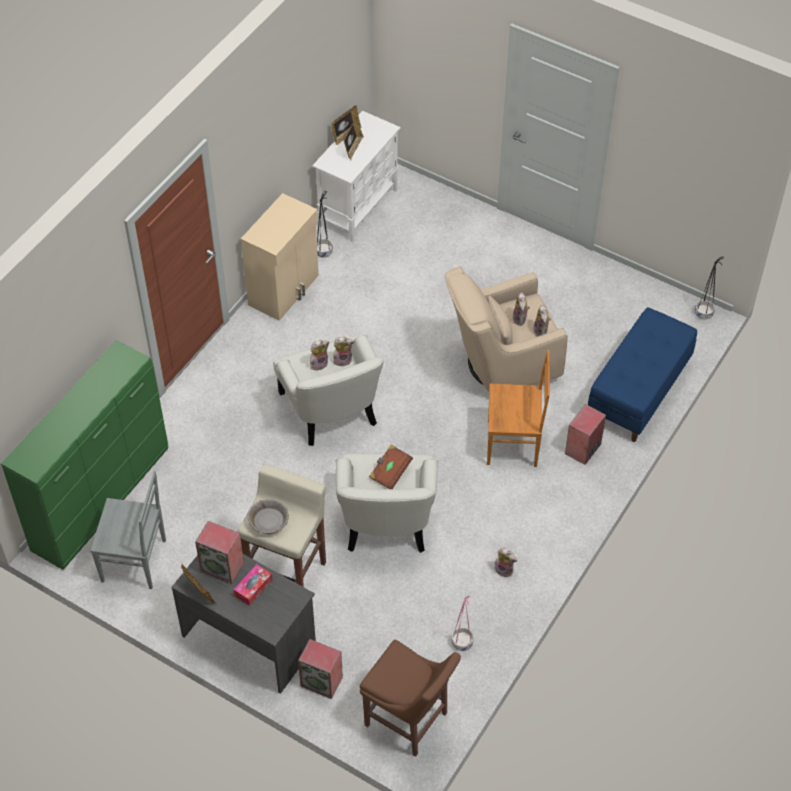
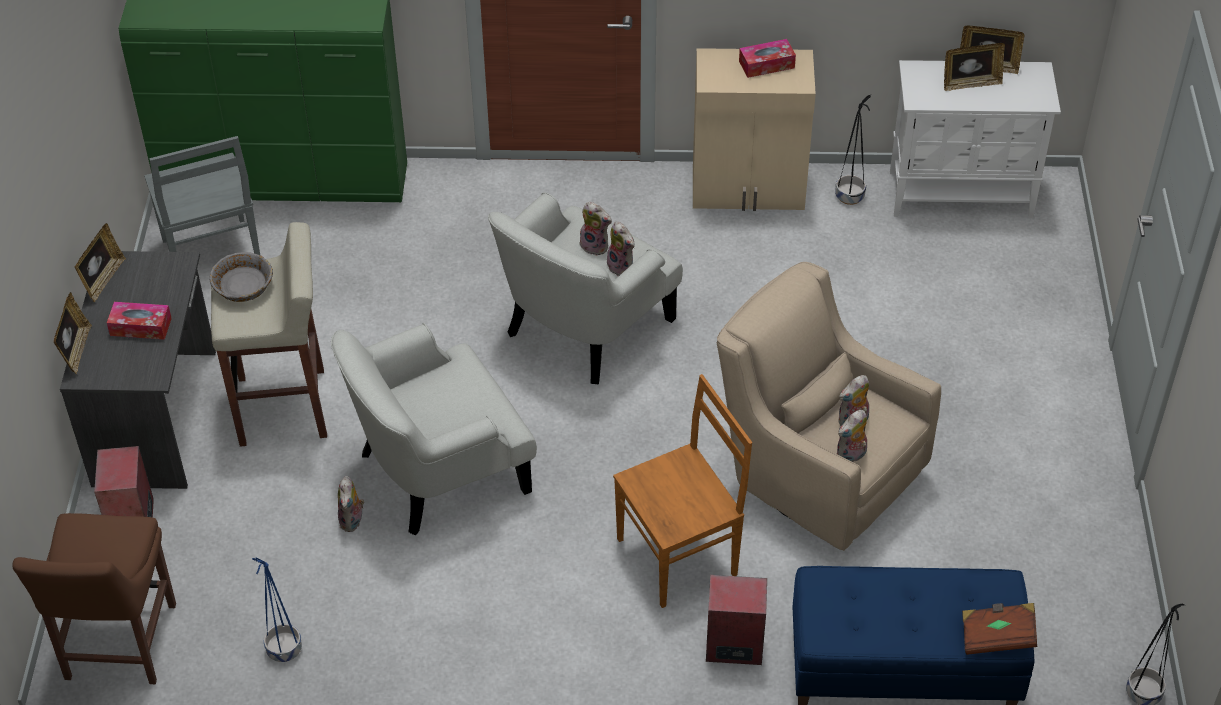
camera: 60 degrees right, 5 degrees down
speaker [195,521,244,584] -> none
brown book [369,444,413,489] -> brown book moved to [962,603,1037,655]
pink planter [451,596,474,651] -> blue planter [252,558,302,662]
brown chair [487,350,550,467] -> brown chair turned 90 degrees counterclockwise [613,374,752,608]
plush toy [494,548,517,578] -> plush toy moved to [338,476,364,532]
none -> picture frame [53,292,92,374]
none -> tissue box [739,39,796,78]

